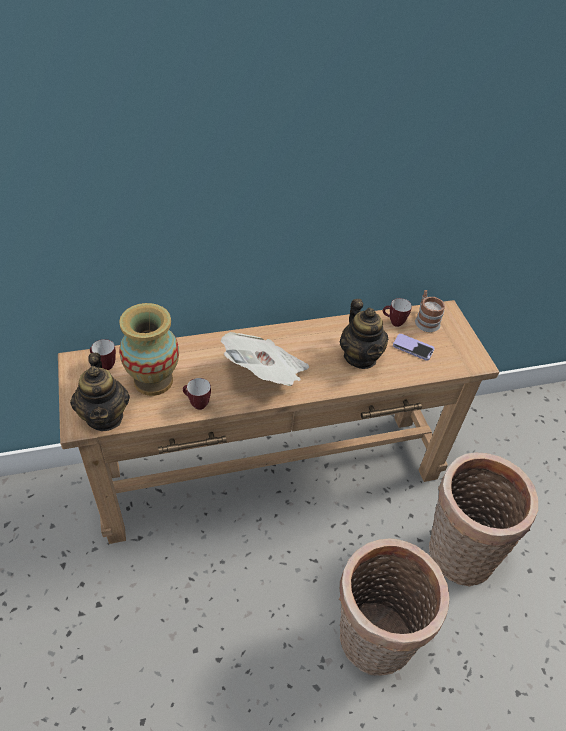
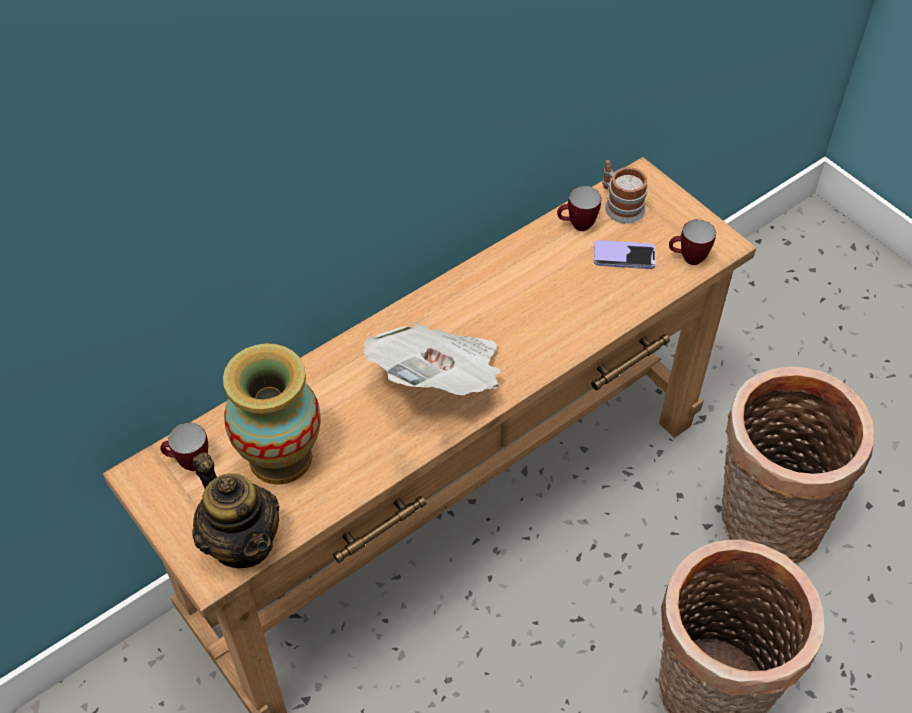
camera: 20 degrees left, 5 degrees up
mug [183,378,211,410] -> mug moved to [669,219,716,265]
teapot [340,299,388,369] -> none

